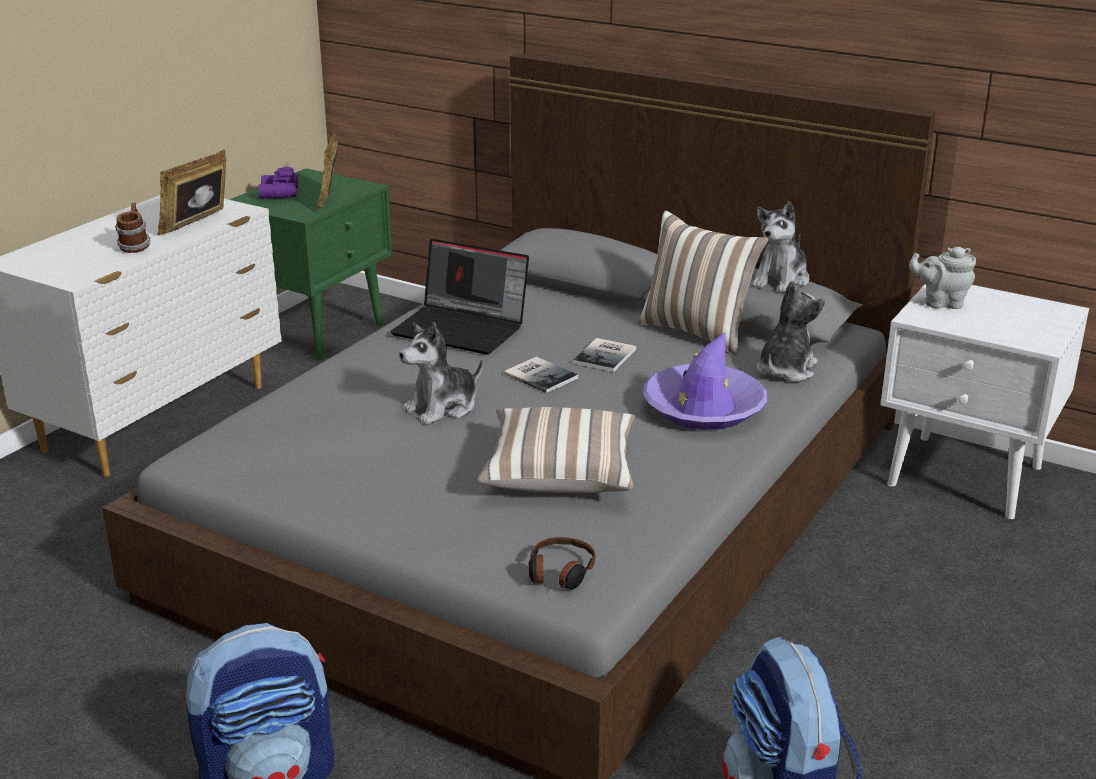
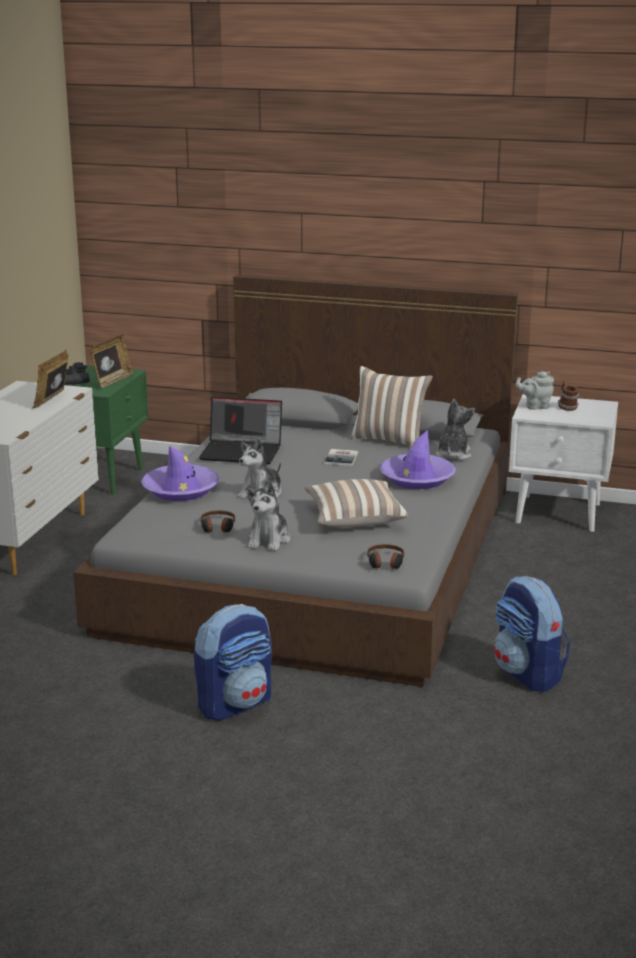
camera: 15 degrees left, 5 degrees down
mug [115,203,151,253] -> mug moved to [558,380,579,411]
purple binoculars [259,167,298,199] -> black binoculars [64,362,90,385]
picture frame [315,130,338,210] -> picture frame turned 135 degrees counterclockwise [90,334,133,388]
book [504,357,578,393] -> none
plush toy [752,201,809,293] -> plush toy moved to [245,481,290,551]
none -> purple hat [141,446,220,501]
none -> headphones [200,511,235,533]

